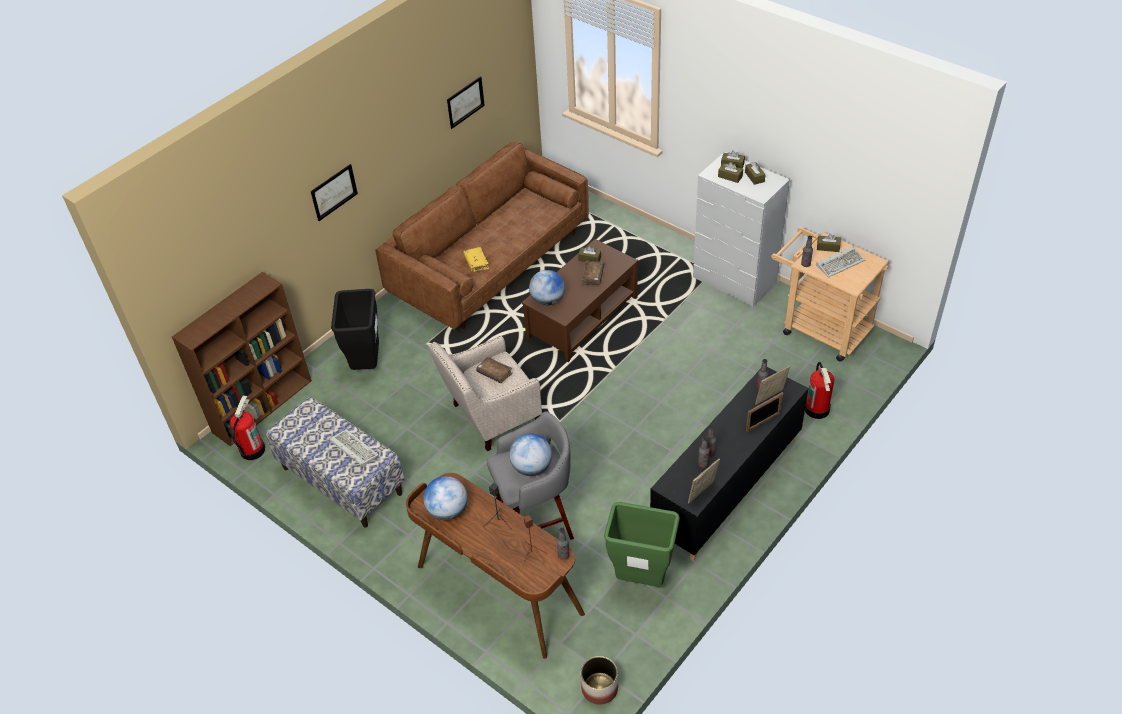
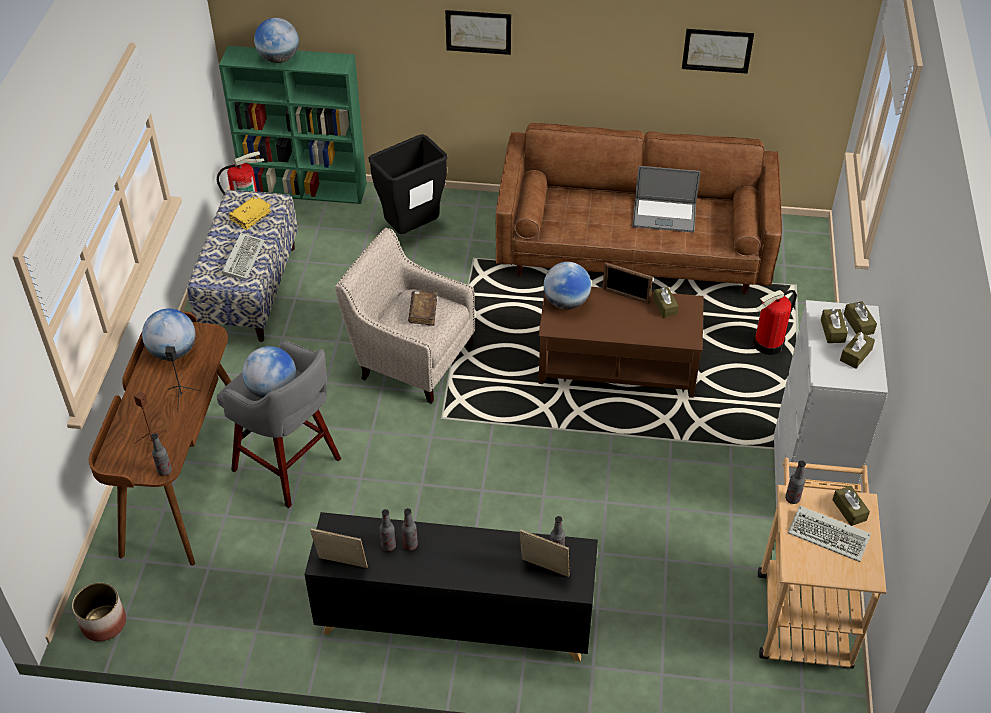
camera: 55 degrees right, 0 degrees up
brown bookcase [172,272,312,446] -> green bookcase [219,46,367,204]
yellow book [463,247,489,272] -> yellow book moved to [229,196,272,230]
brown book [581,261,604,285] -> none
green trash can [604,502,680,587] -> none
picture frame [746,392,783,432] -> picture frame moved to [602,262,653,304]
fire extinguisher [805,362,834,419] -> fire extinguisher moved to [753,290,797,355]
none -> globe [254,18,299,63]
none -> laptop [632,166,701,233]

